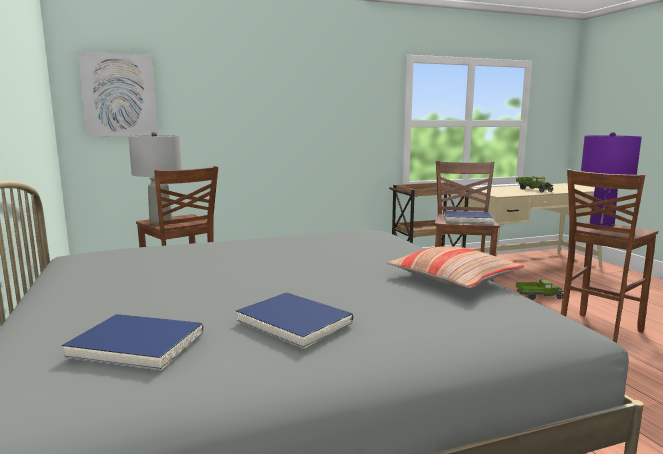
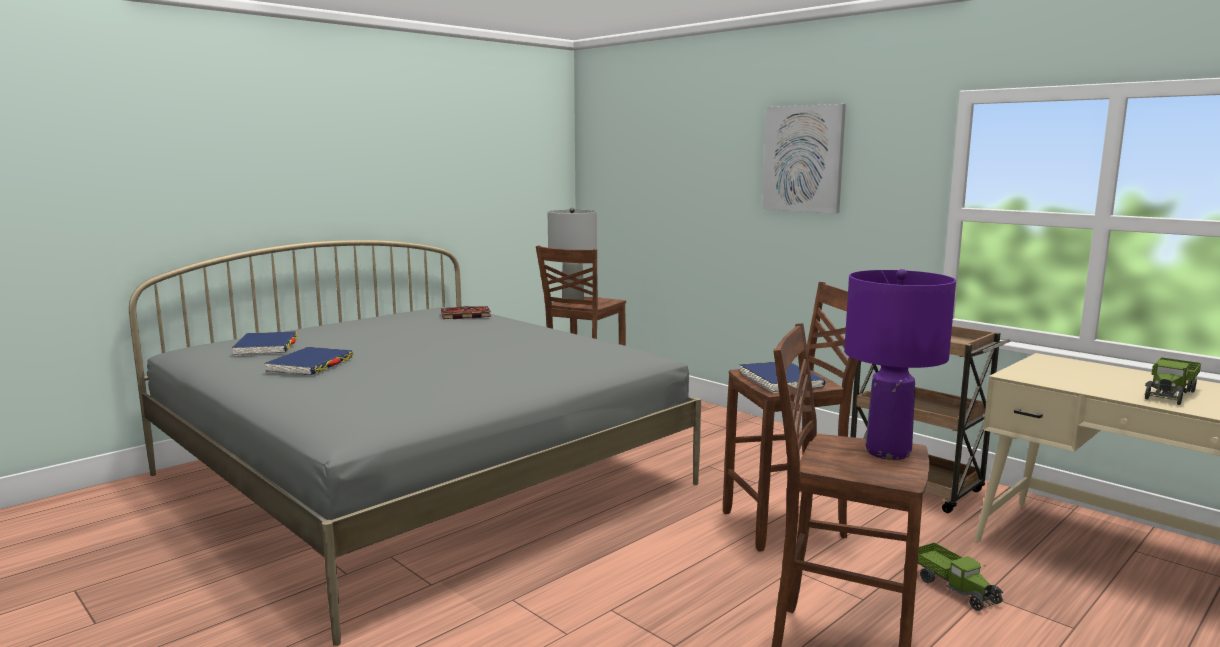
camera: 65 degrees right, 0 degrees up
picture [78,52,158,136] -> picture moved to [762,104,846,213]
pillow [387,246,524,288] -> none
none -> book [441,306,491,319]

